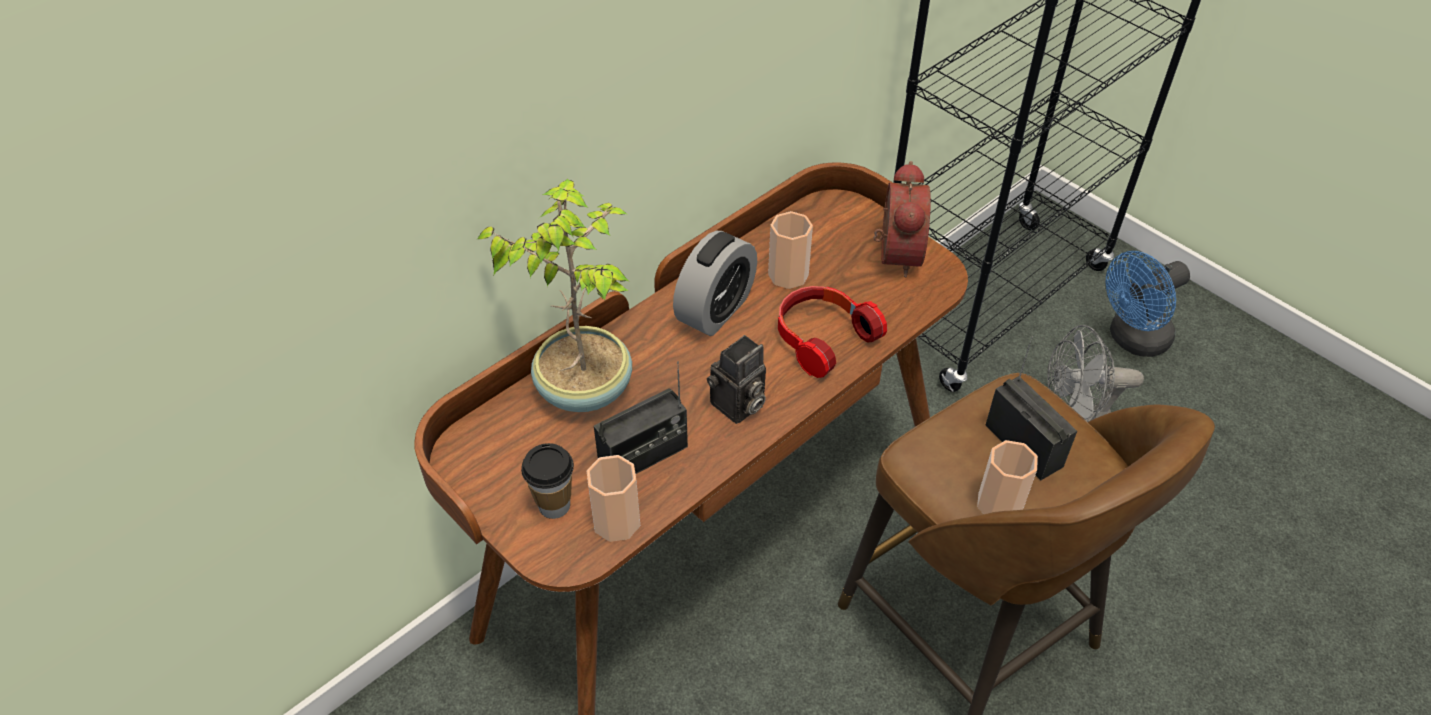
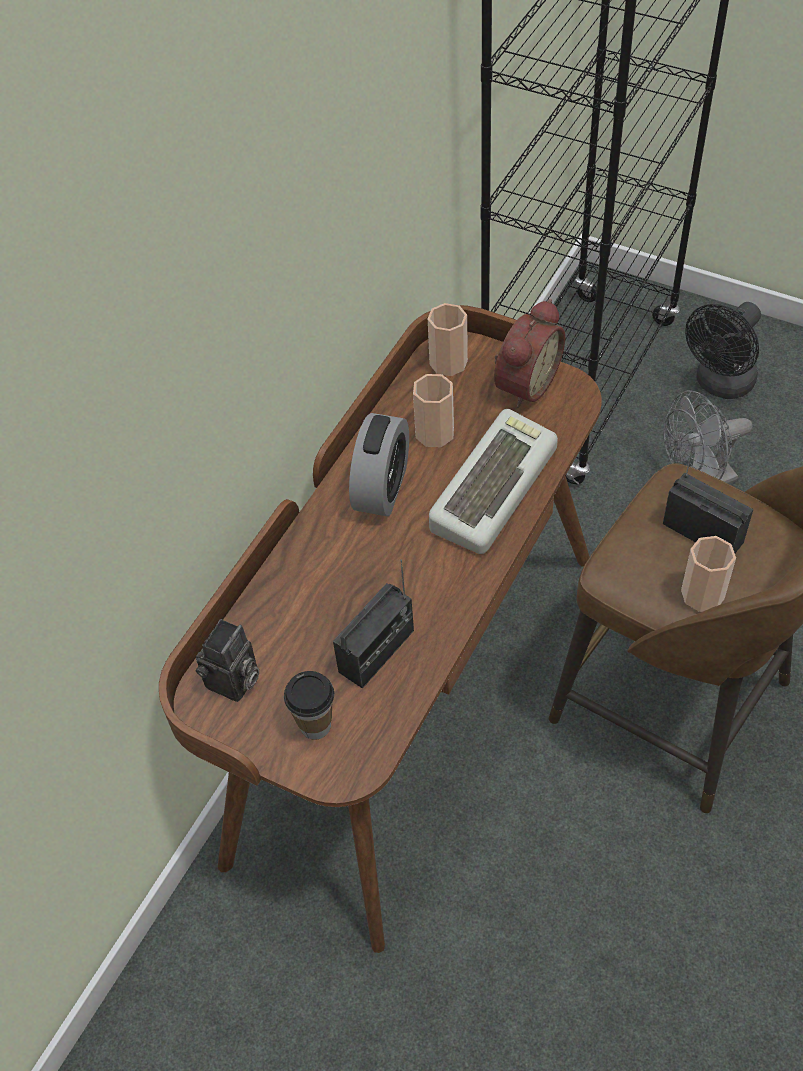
camera: 15 degrees left, 5 degrees up
potted plant [477,179,632,412] -> none
cup [587,455,640,542] -> cup moved to [428,303,468,376]
camera [707,335,766,424] -> camera moved to [196,619,259,702]
headphones [778,286,887,378] -> keyboard [429,409,558,554]
alarm clock [873,161,931,278] -> alarm clock turned 45 degrees clockwise [494,299,565,408]
blue fan [1105,251,1190,357] -> black fan [685,302,761,399]

